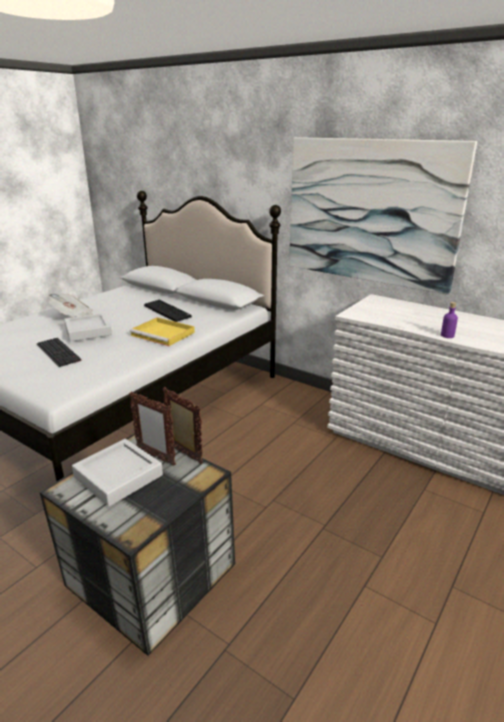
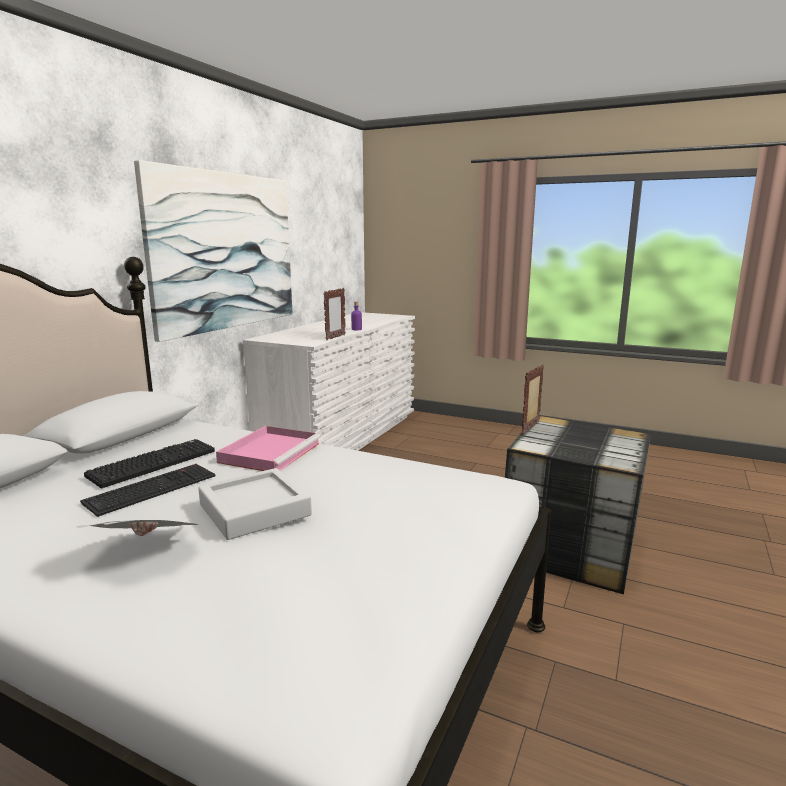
camera: 100 degrees left, 10 degrees down
keyboard [37,338,81,367] -> keyboard moved to [80,464,216,517]
grey tray [72,439,163,506] -> none
picture frame [129,391,176,466] -> picture frame moved to [324,288,346,340]
yellow tray [130,317,195,346] -> pink tray [216,426,321,471]

